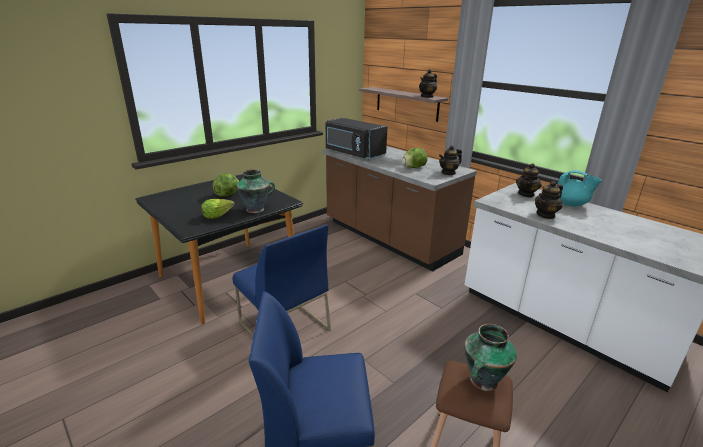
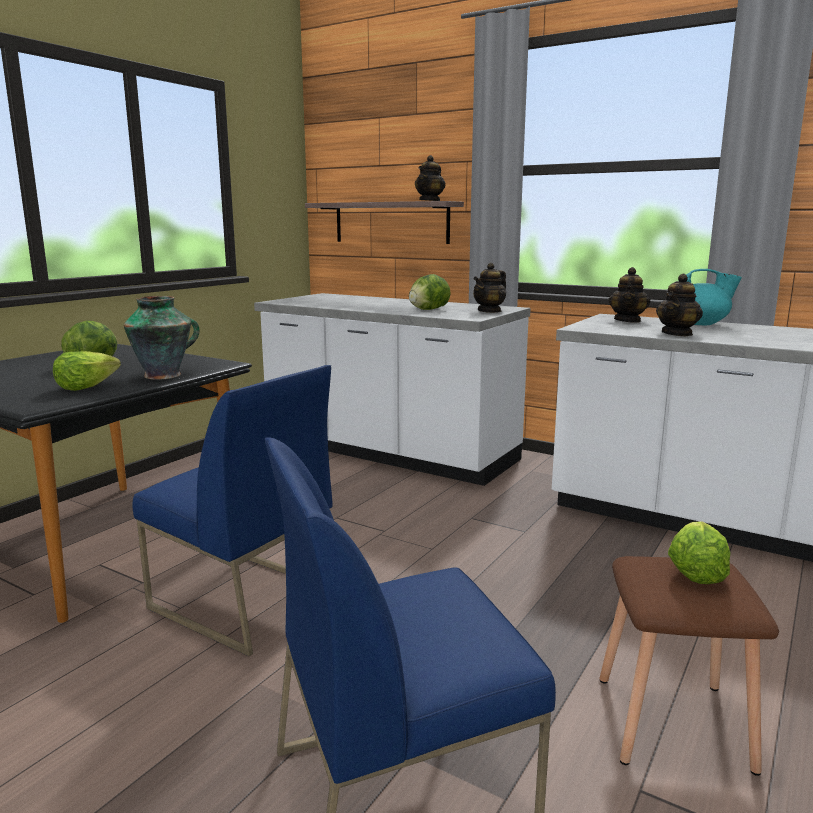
camera: 15 degrees left, 10 degrees down
brown counter [323,146,477,271] -> white counter [254,293,530,486]
black microwave [326,118,388,160] -> none
vase [464,324,517,391] -> lettuce [668,522,731,584]

